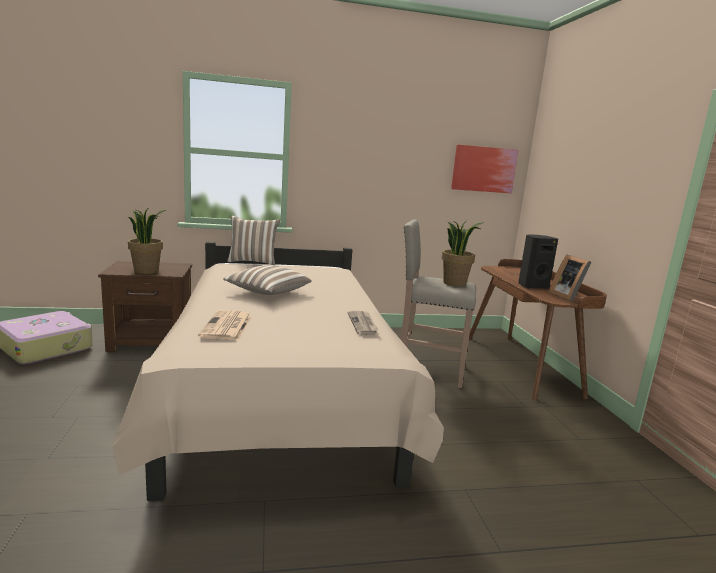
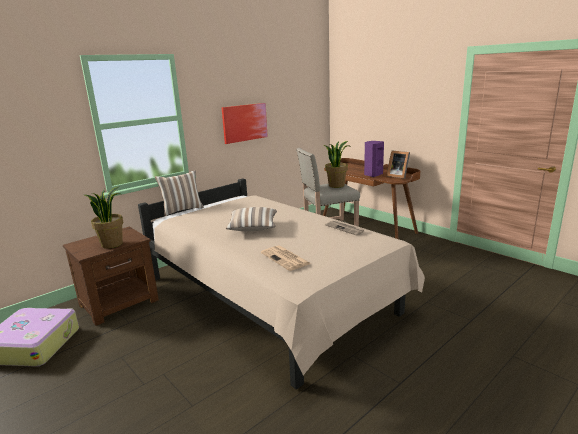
camera: 30 degrees left, 5 degrees up
picture [451,145,519,193] -> picture moved to [222,103,268,144]
black speaker [518,234,558,289] -> purple speaker [364,141,384,177]

